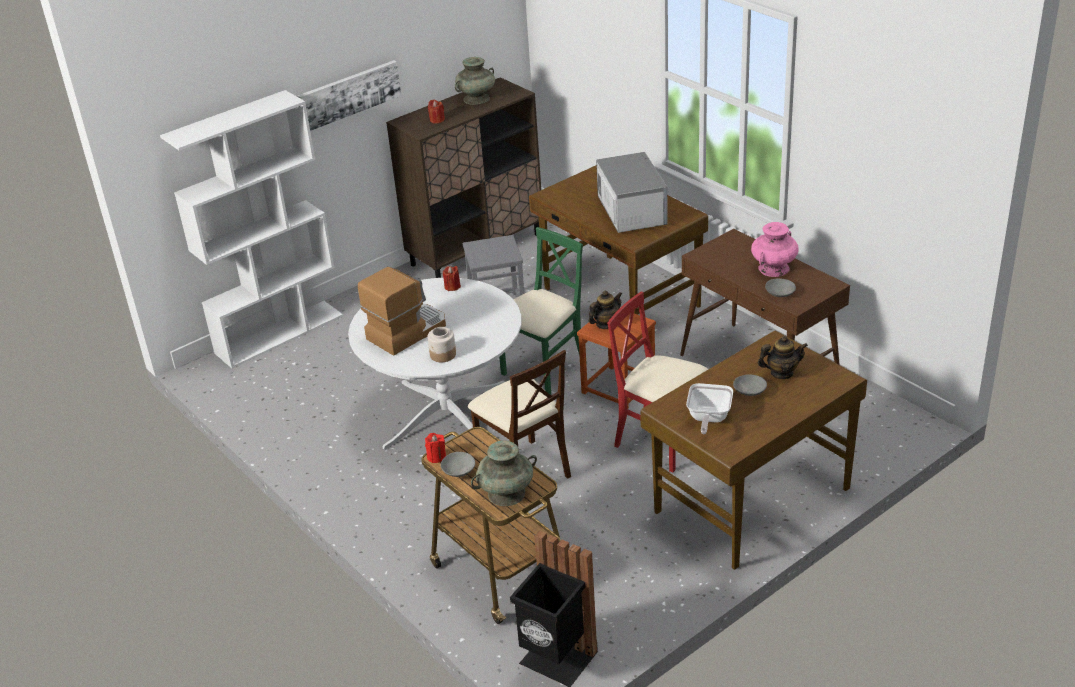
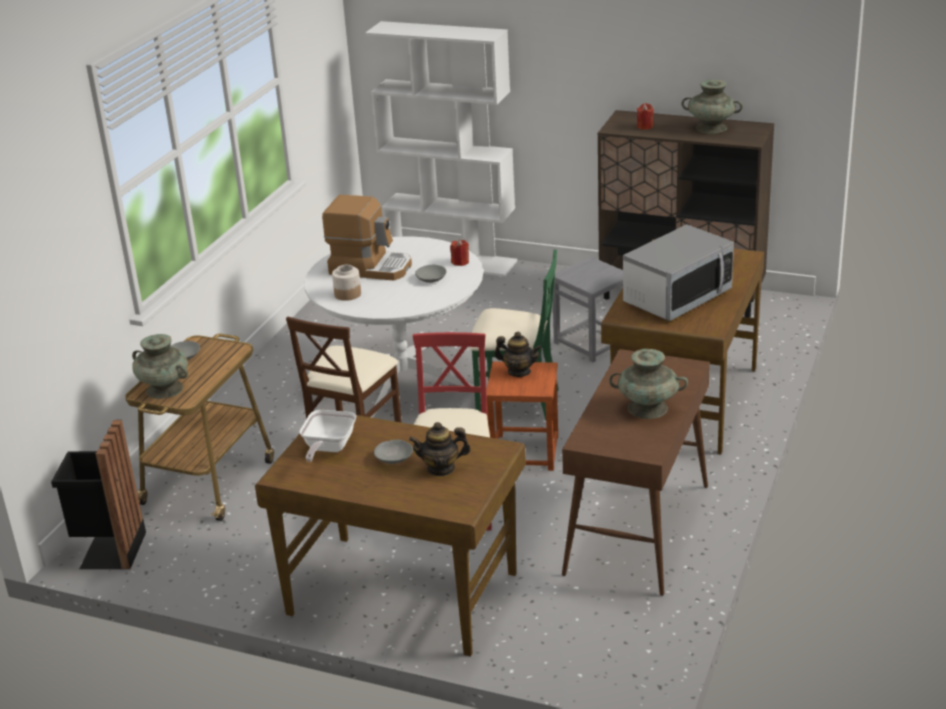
camera: 60 degrees right, 5 degrees down
picture [298,60,401,131] -> none
red candle [425,433,446,463] -> none
frying pan [686,383,733,434] -> frying pan turned 60 degrees counterclockwise [300,410,356,462]
pink vase [751,222,799,277] -> turquoise vase [609,349,688,419]
teapot [758,336,808,379] -> teapot turned 120 degrees clockwise [409,422,471,477]
grey bowl [765,278,796,297] -> grey bowl moved to [415,265,447,283]

